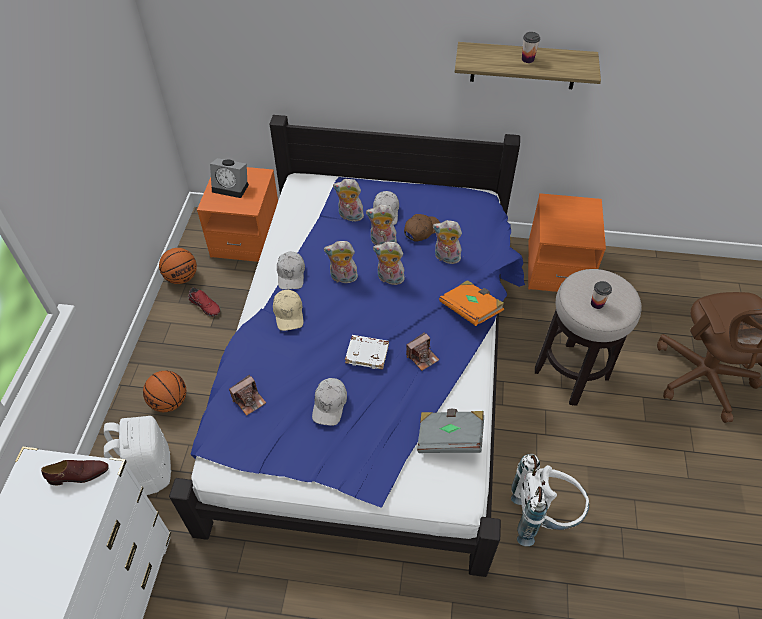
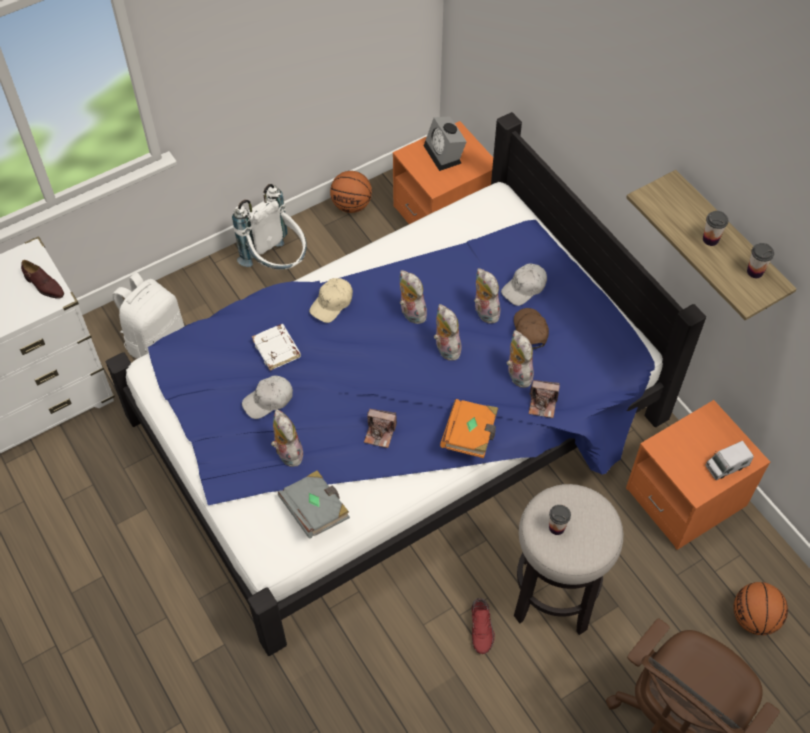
camera: 50 degrees right, 5 degrees up
basketball [143,371,186,412] -> basketball moved to [733,582,788,635]
red shoe [188,288,221,316] -> red shoe moved to [472,598,495,654]
camera [229,375,266,416] -> camera moved to [529,380,560,418]
white cap [277,252,305,290] -> none
plush toy [333,179,364,222] -> plush toy moved to [271,409,303,467]
white book [345,335,389,370] -> white book moved to [252,324,301,371]
brown cap [404,214,440,242] -> brown cap turned 105 degrees counterclockwise [514,308,549,349]
white backpack [511,454,589,546] -> white backpack moved to [232,184,307,270]
none -> toy truck [705,441,754,480]
none -> cup [747,243,774,278]

